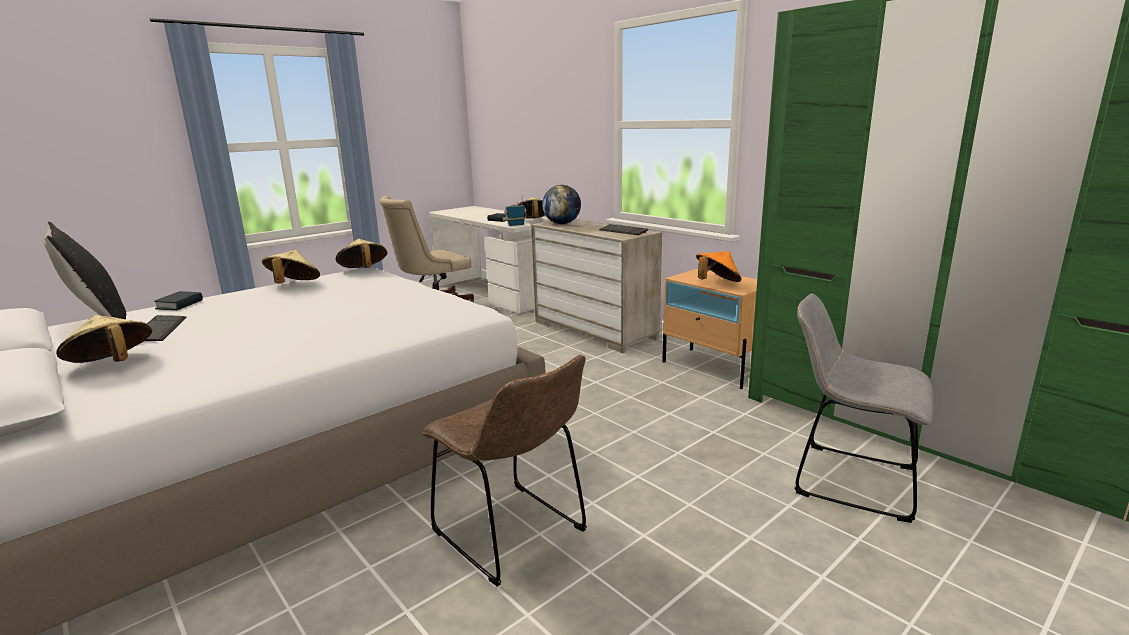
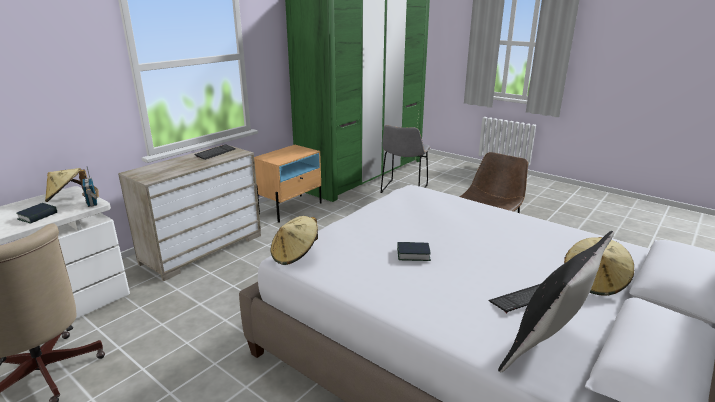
camera: 100 degrees left, 5 degrees up
book [154,291,203,310] -> book moved to [397,242,431,261]
beige hat [262,250,320,284] -> none
globe [542,185,581,224] -> none
orange hat [696,251,742,282] -> none

